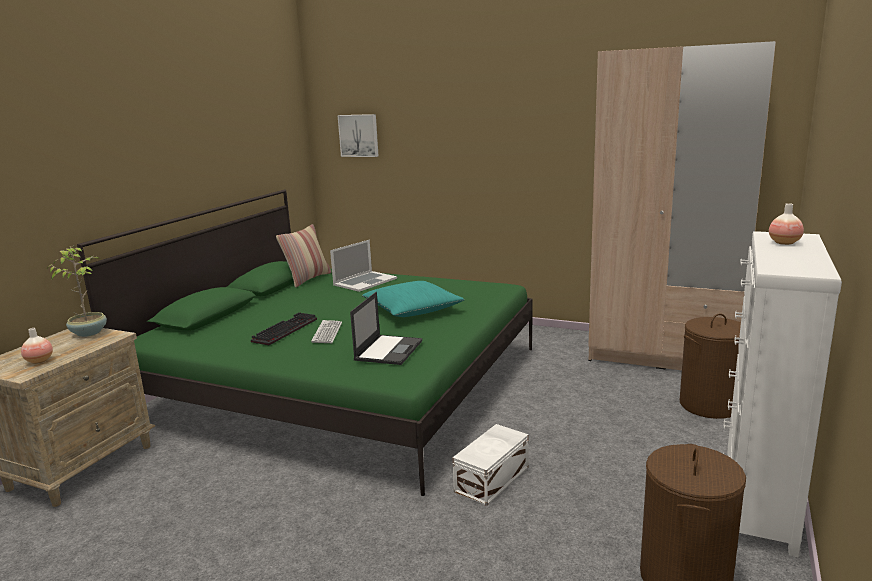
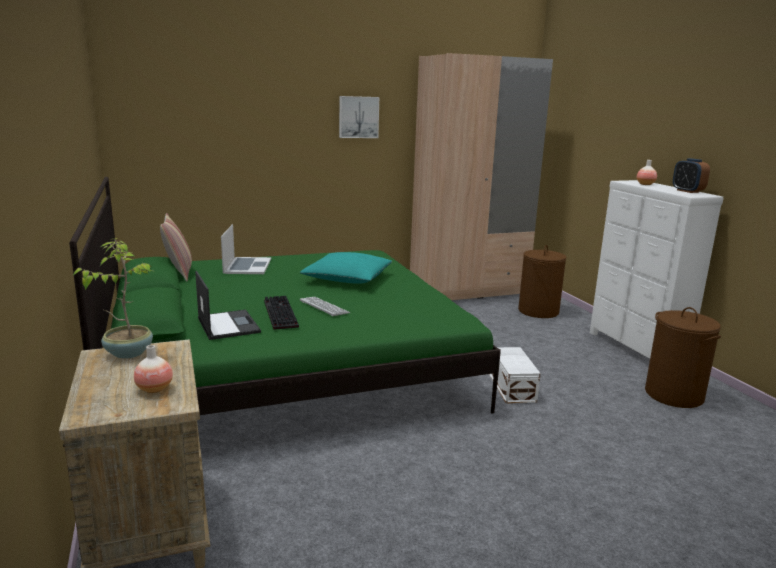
camera: 45 degrees left, 0 degrees up
picture [338,114,379,157] -> picture moved to [339,96,379,138]
laptop [350,292,422,365] -> laptop moved to [195,271,261,340]
none -> alarm clock [673,158,710,193]

